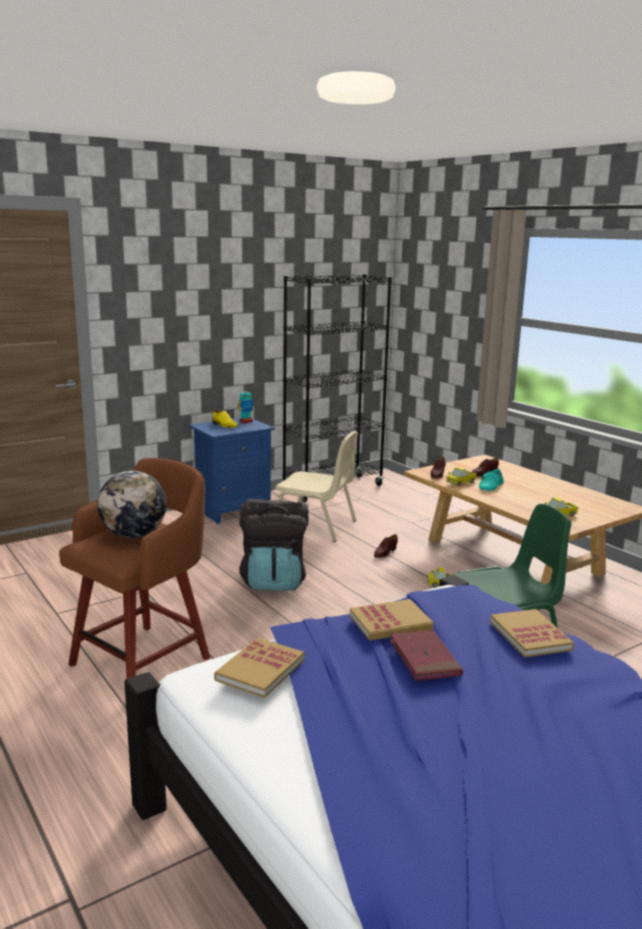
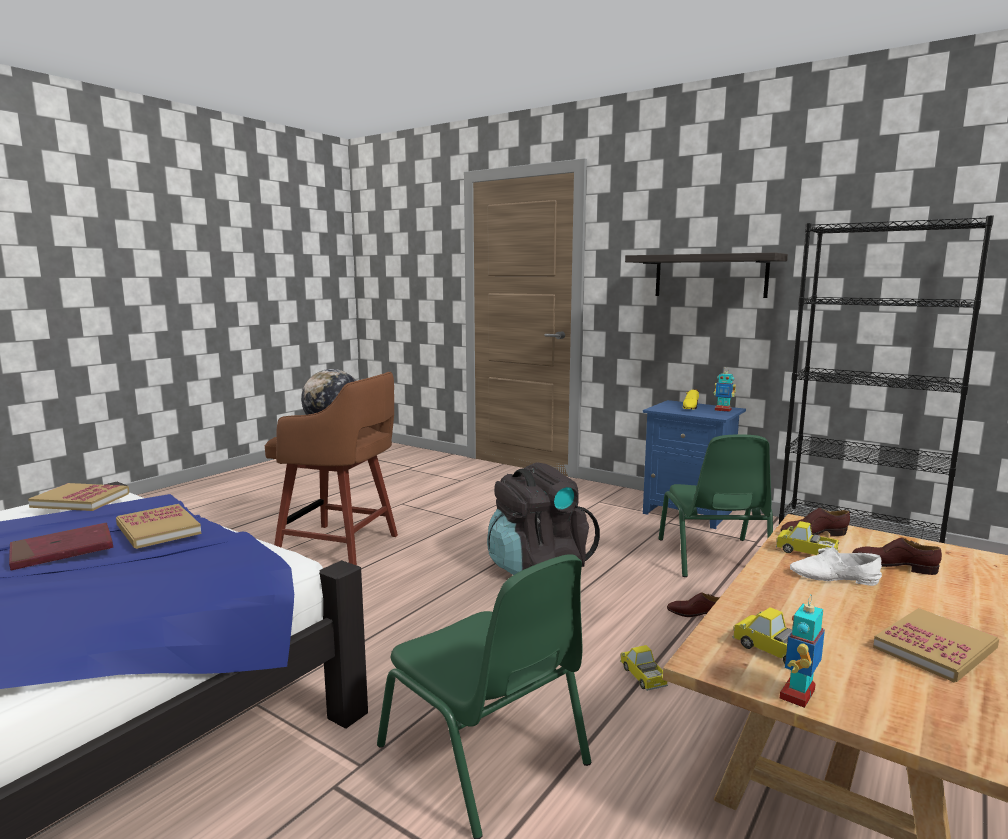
camera: 70 degrees right, 5 degrees down
beige chair [275,431,358,542] -> green chair [659,435,773,577]
turquoise shoe [479,469,504,491] -> white shoe [790,546,882,586]
book [490,609,575,657] -> book moved to [873,608,999,683]
none -> shelf [625,253,788,298]
none -> toy robot [780,594,825,708]

